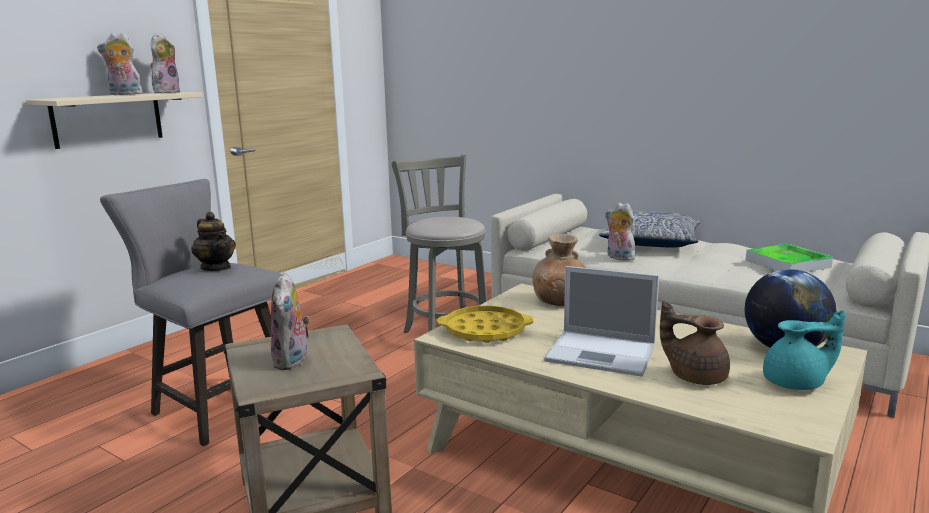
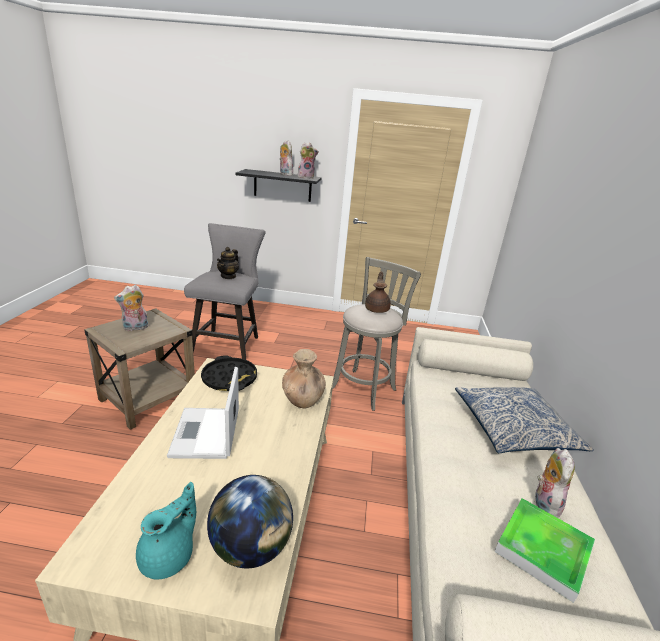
camera: 60 degrees right, 10 degrees up
beige shelf [26,92,203,149] -> black shelf [236,169,322,202]
yellow tray [437,305,533,343] -> black tray [201,355,257,391]
plush toy [605,202,637,261] -> plush toy moved to [535,448,575,518]
brown teapot [660,300,730,385] -> brown teapot moved to [365,271,391,313]
turquoise teapot [763,310,846,390] -> turquoise teapot turned 120 degrees counterclockwise [136,482,196,580]

